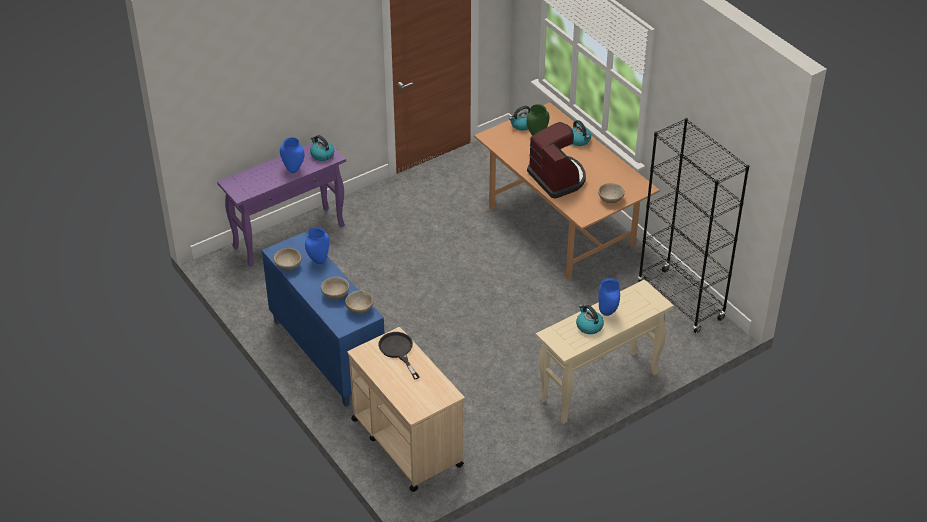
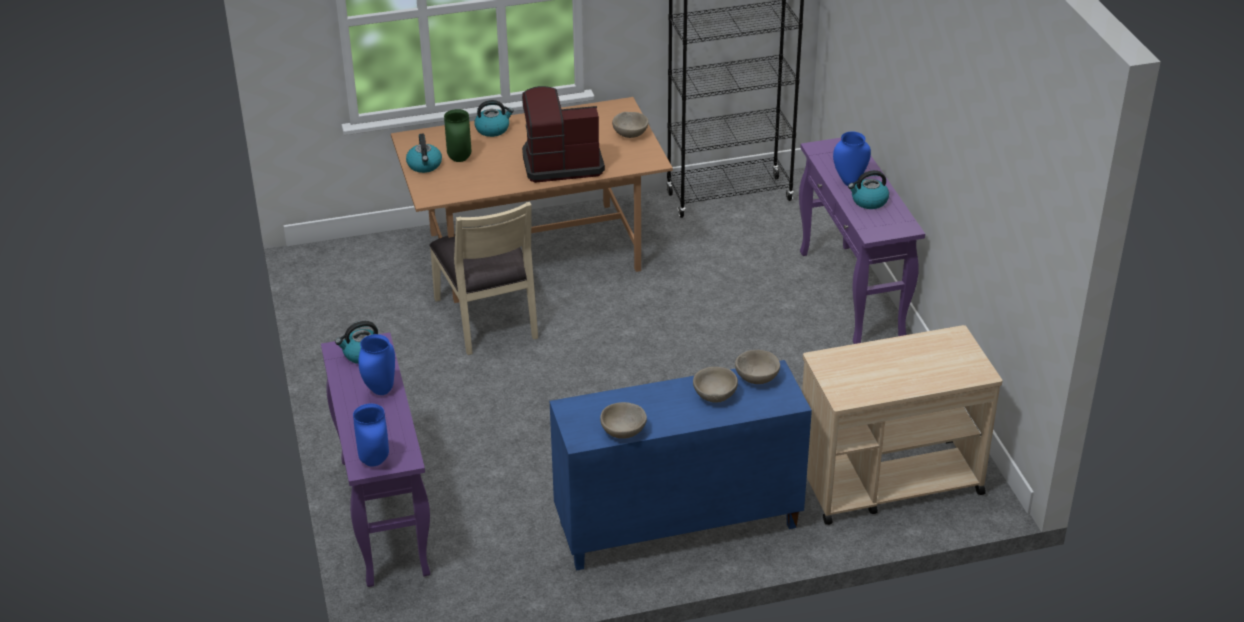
camera: 70 degrees left, 5 degrees down
blue vase [305,227,329,264] -> blue vase moved to [353,404,389,466]
black frying pan [378,332,420,380] -> none
beige console table [536,279,674,424] -> purple console table [799,138,925,344]
none -> beige chair [429,202,538,355]

